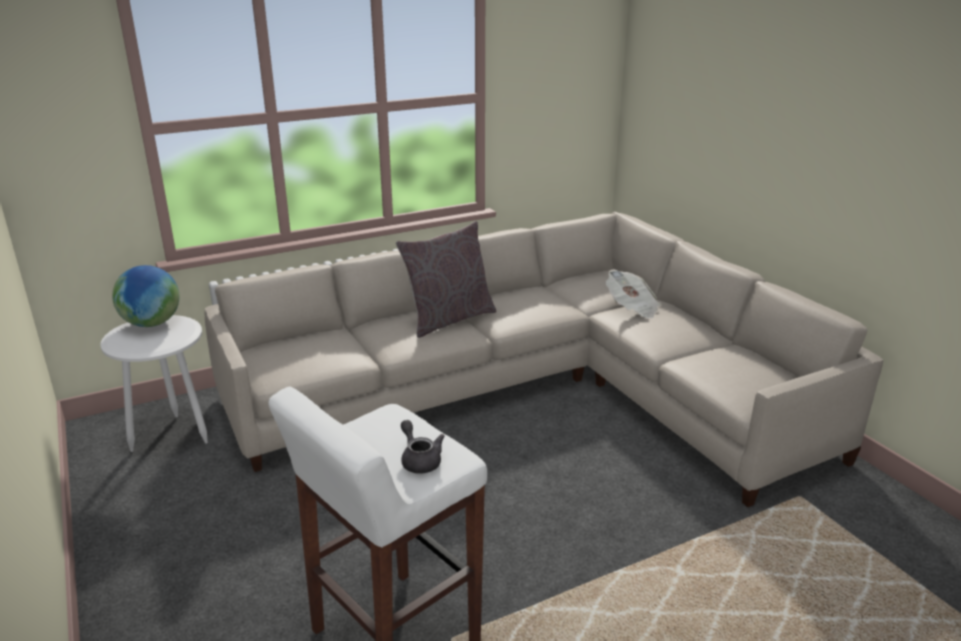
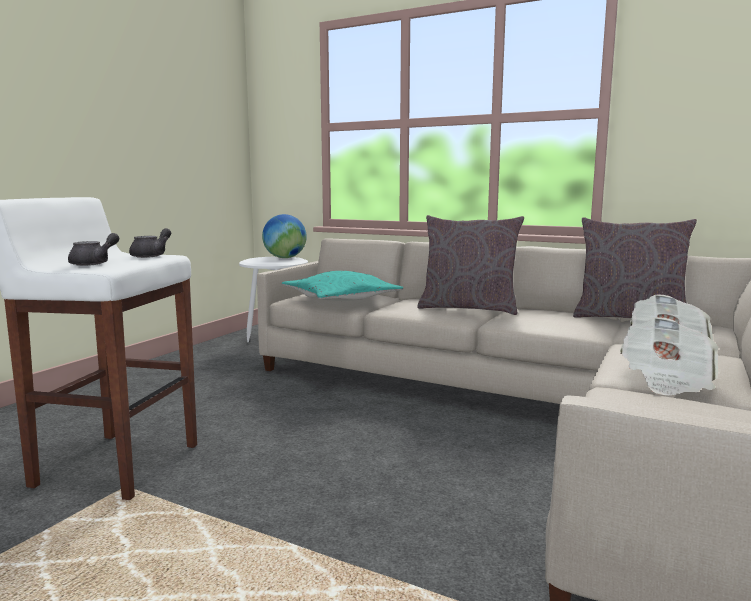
camera: 55 degrees right, 15 degrees down
none -> grey teapot [129,228,171,258]
none -> turquoise pillow [282,271,403,301]
none -> grey pillow [573,217,697,318]
none -> newspaper [620,317,718,395]

